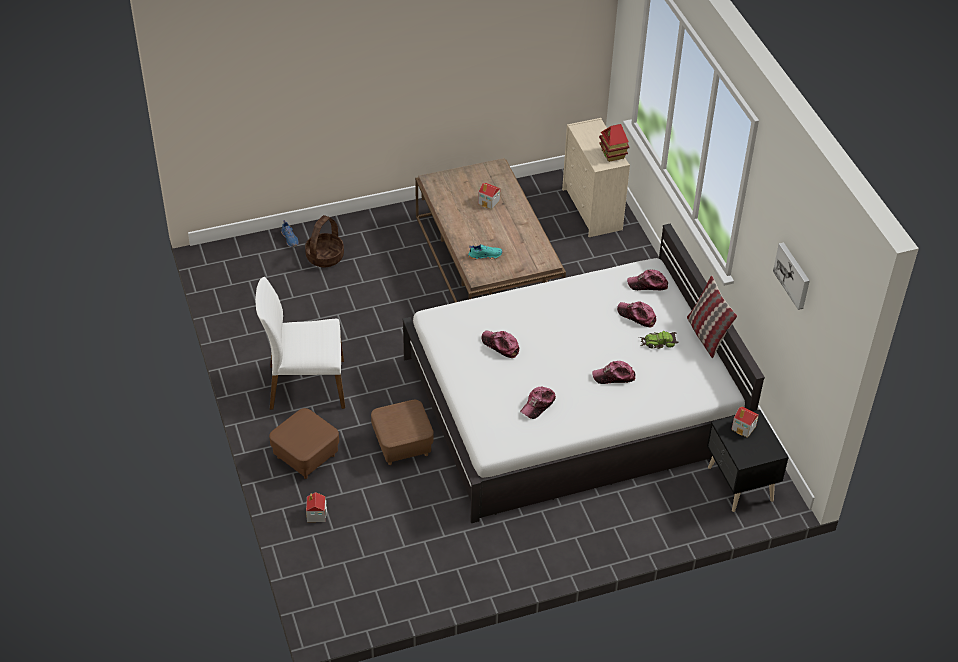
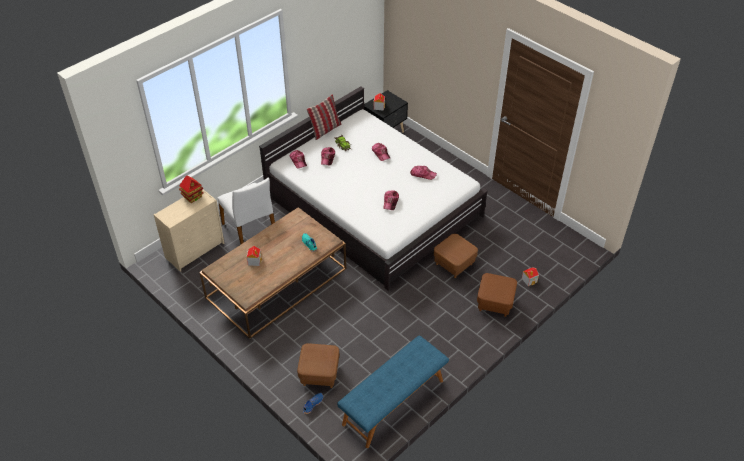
camera: 115 degrees left, 0 degrees up
white chair [255,277,345,410] -> white chair moved to [218,178,275,244]
basket [305,215,344,267] -> brown ottoman [297,343,339,388]
picture [773,243,810,310] -> none
none -> blue bench [337,335,449,448]

